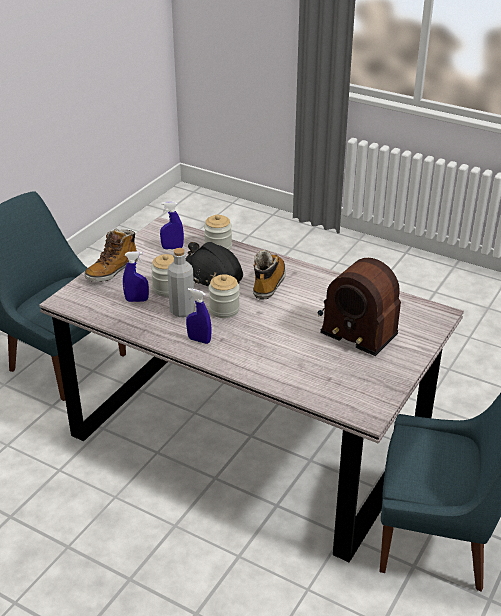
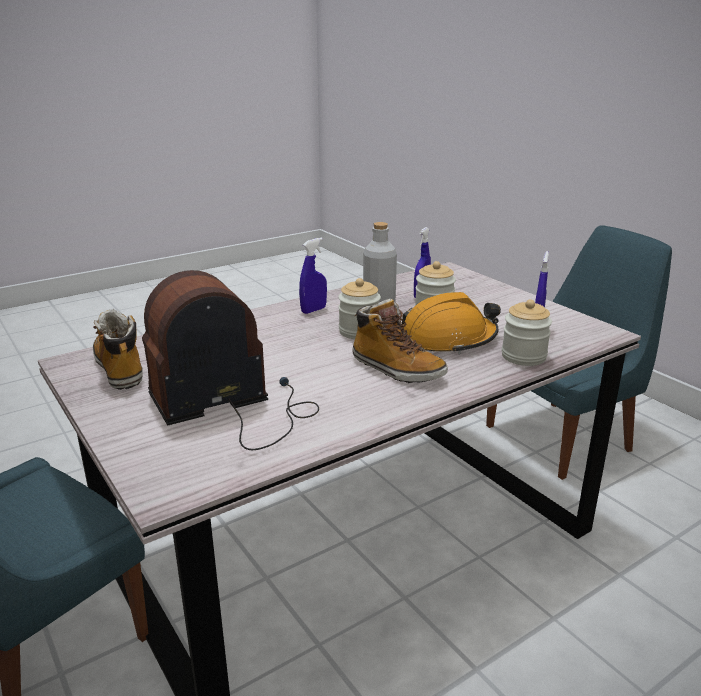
camera: 115 degrees right, 10 degrees down
boot [84,228,138,282] -> boot moved to [93,309,143,390]
black hard hat [186,242,243,287] -> orange hard hat [402,292,501,354]

